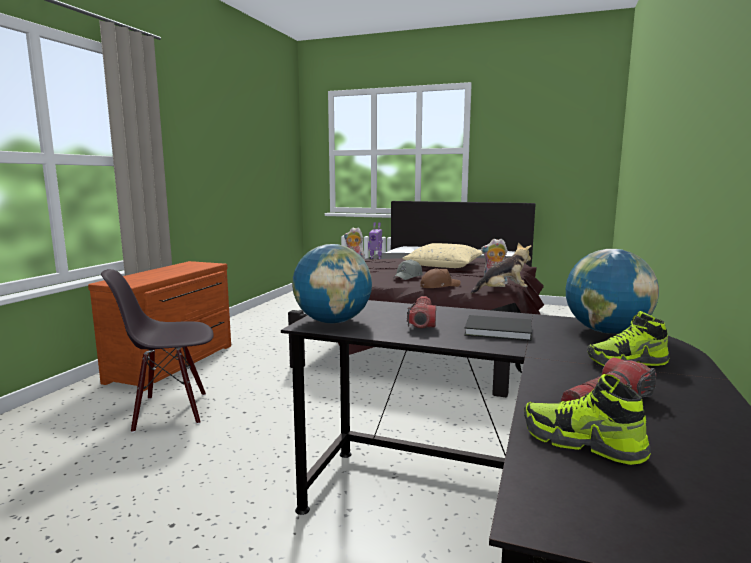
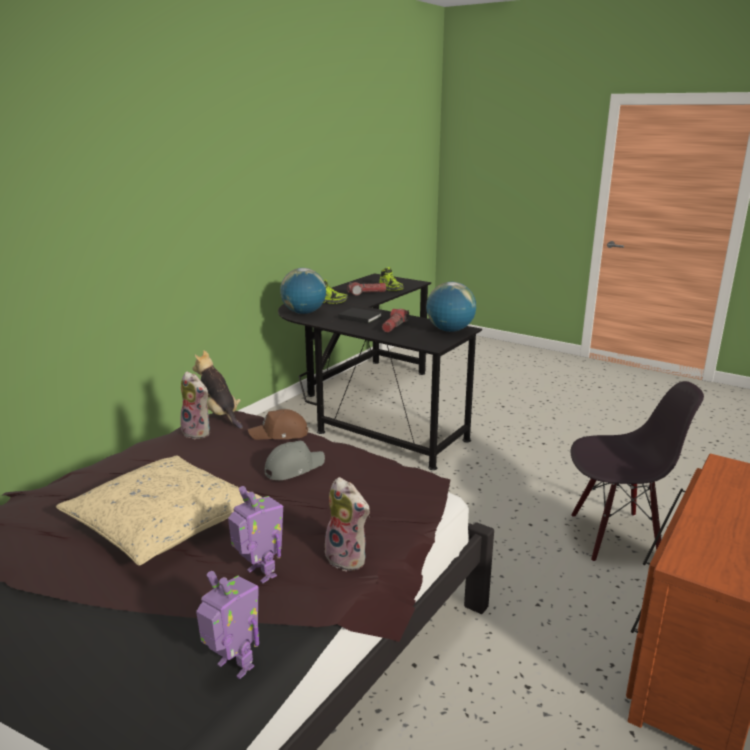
camera: 165 degrees left, 10 degrees up
plush toy [471,243,532,294] -> plush toy turned 45 degrees clockwise [193,350,243,429]
none -> toy robot [228,486,283,583]

